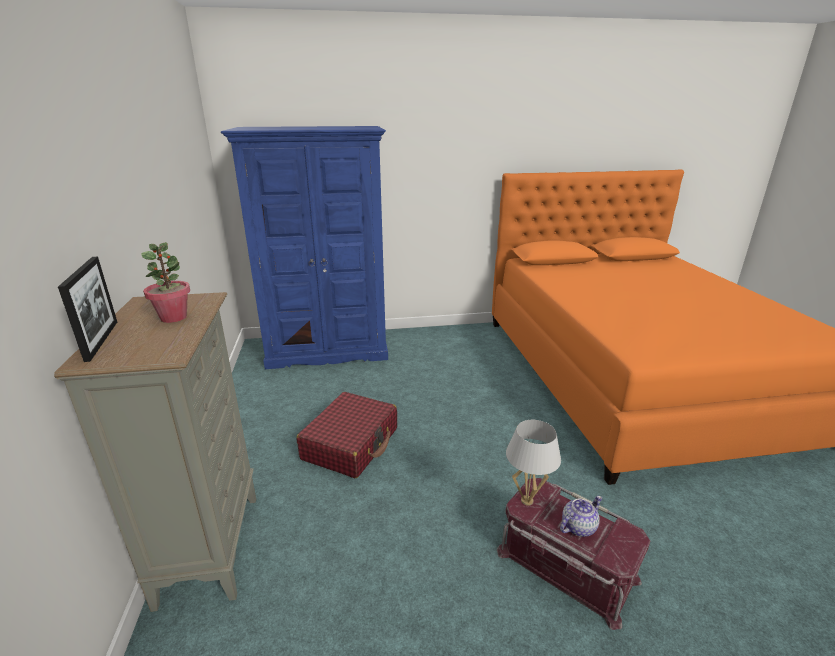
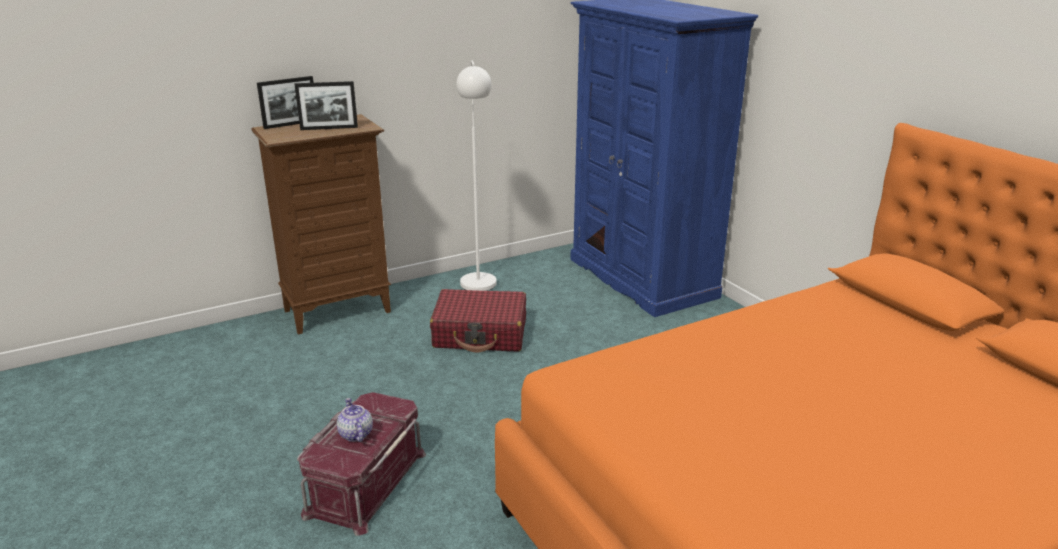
camera: 70 degrees right, 0 degrees up
grey dresser [54,292,256,612] -> brown dresser [251,114,391,335]
potted plant [141,242,190,323] -> picture frame [295,81,358,130]
white table lamp [506,420,561,506] -> none
teapot [560,496,602,537] -> teapot turned 150 degrees counterclockwise [337,398,373,442]
none -> white floor lamp [456,60,497,291]

